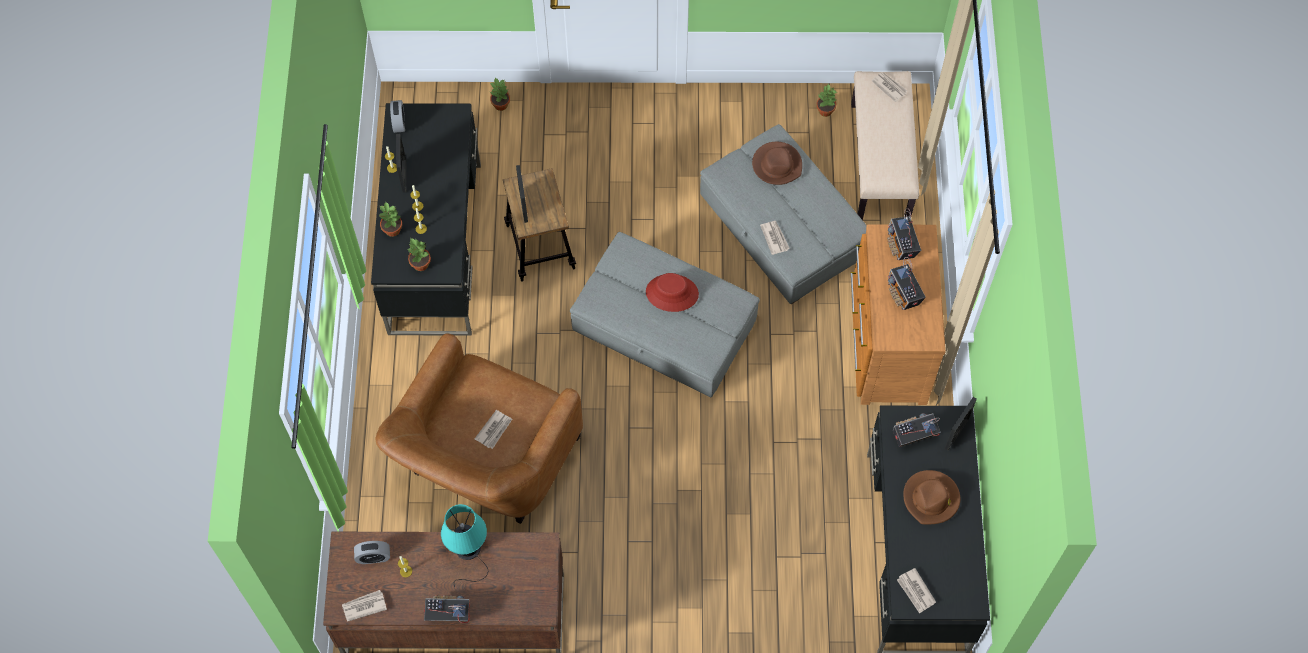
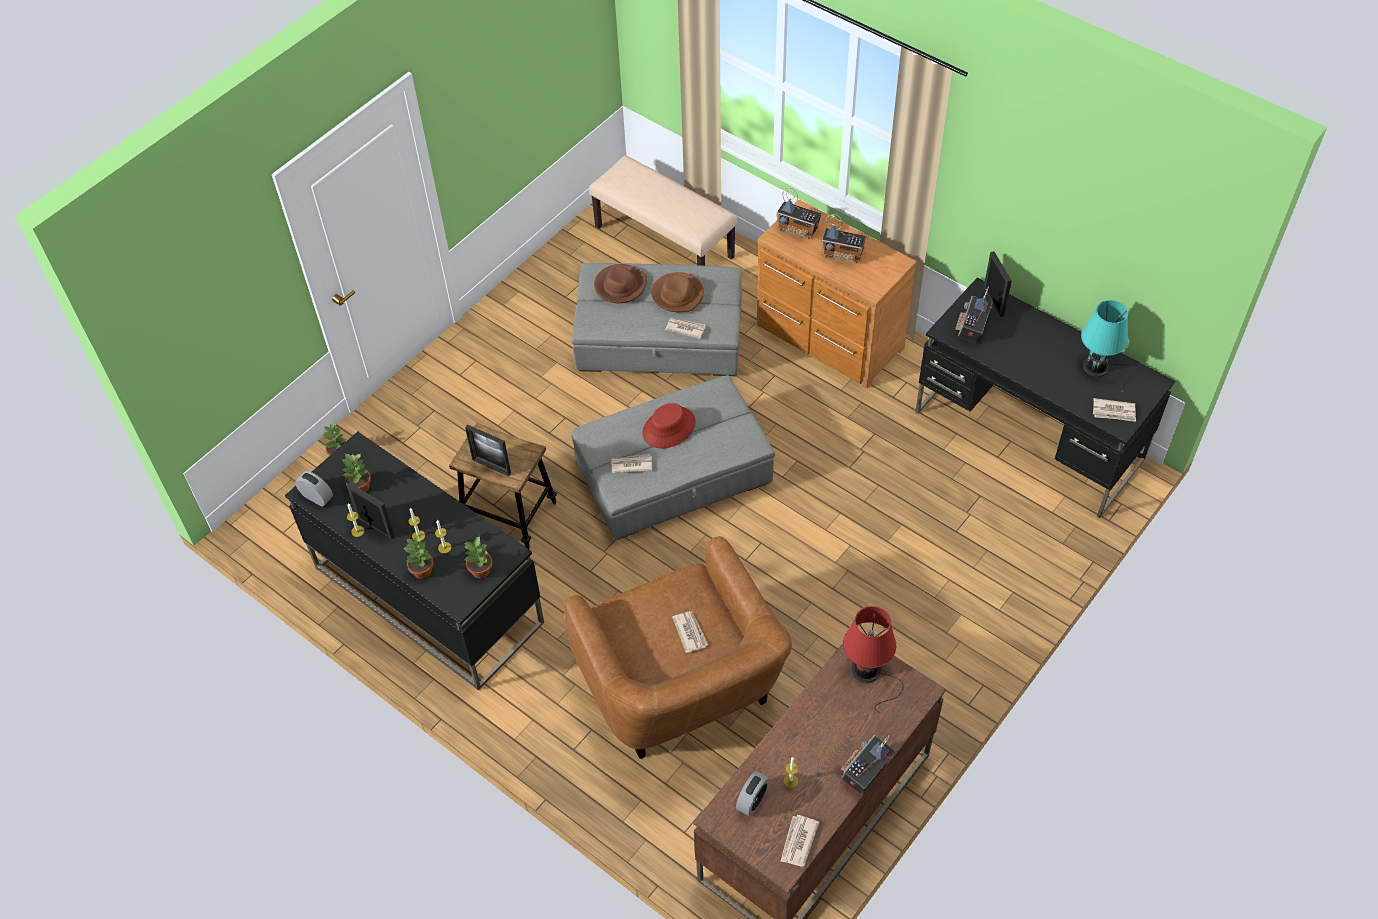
camera: 50 degrees left, 10 degrees down
turquoise table lamp [441,504,488,587] -> turquoise table lamp moved to [1081,300,1134,393]
potted plant [816,83,837,117] -> potted plant moved to [342,454,371,492]
newspaper [871,72,907,102] -> newspaper moved to [611,454,652,473]
brown hat [903,470,960,524] -> brown hat moved to [651,272,704,312]
none -> red table lamp [843,606,903,712]

